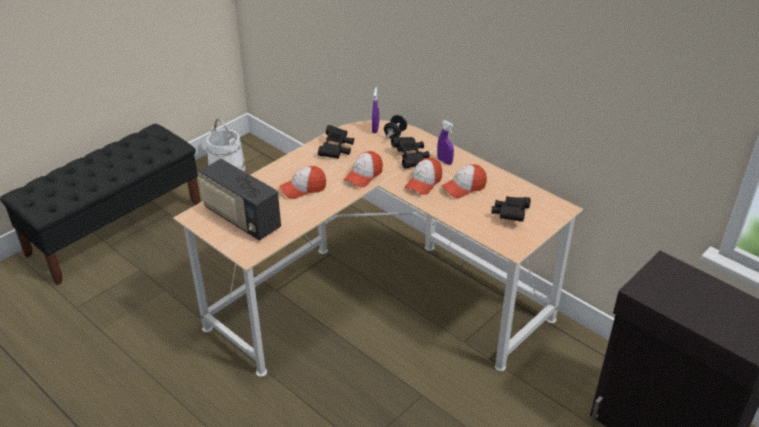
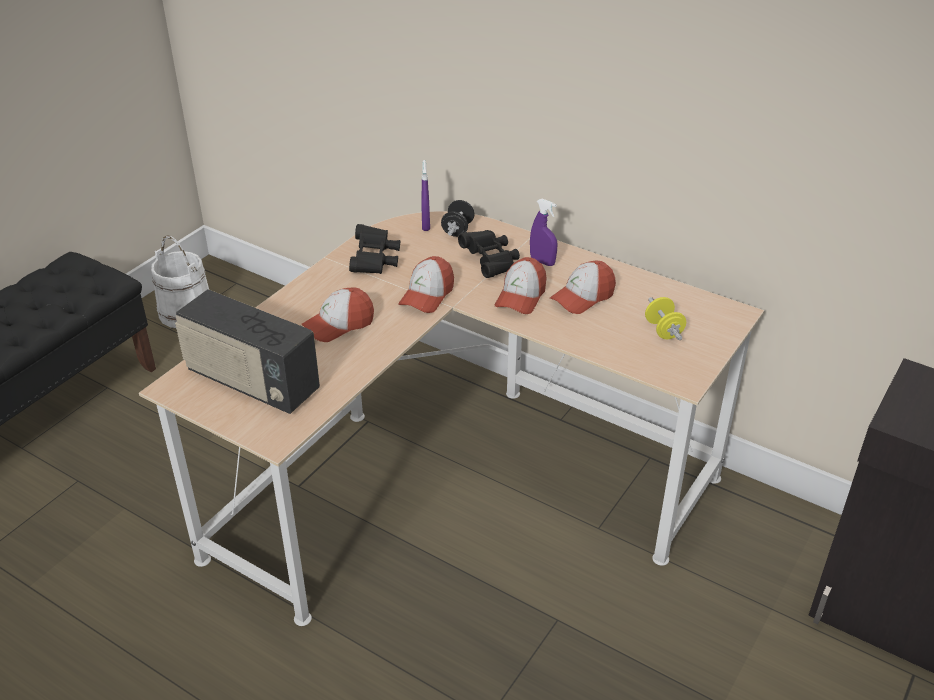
camera: 10 degrees left, 0 degrees up
black binoculars [492,196,531,222] -> yellow dumbbell [645,297,686,340]

